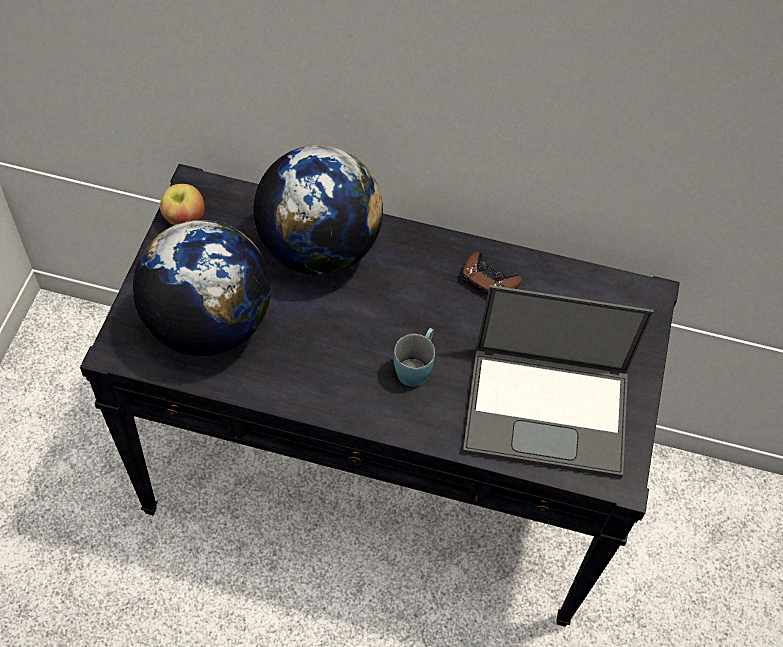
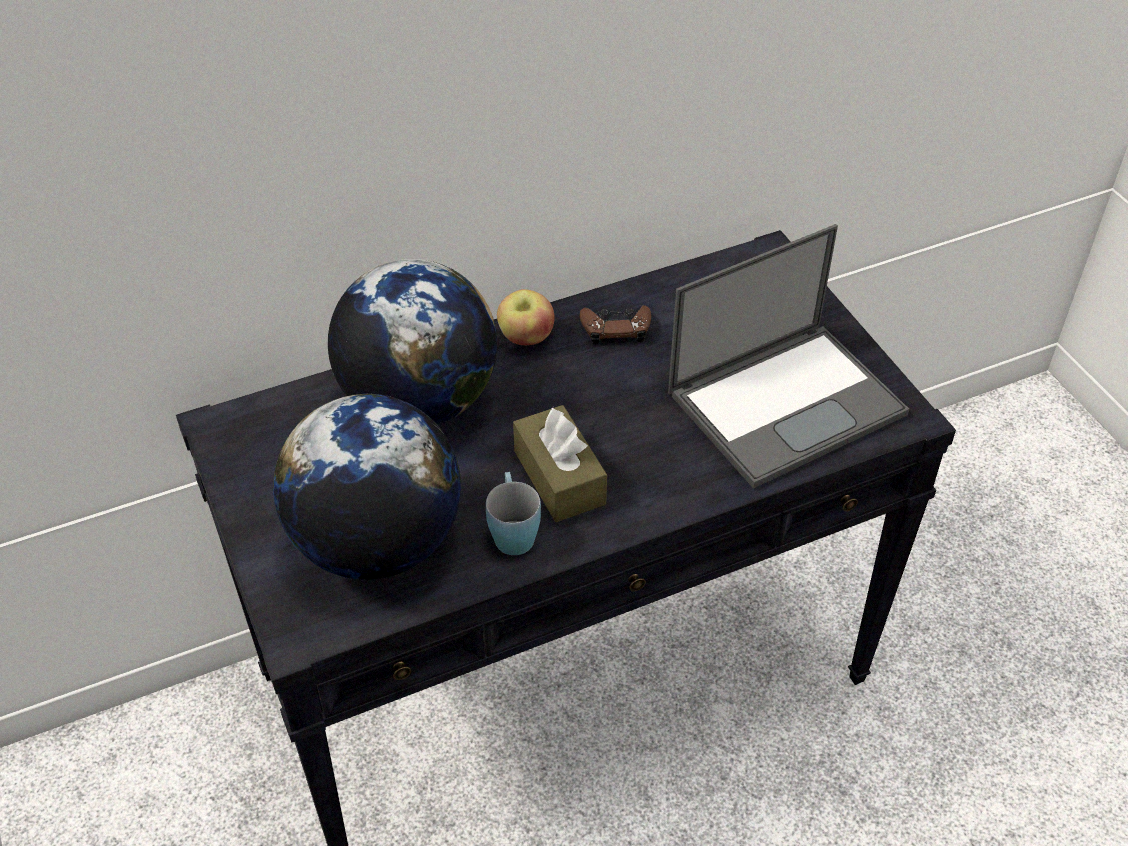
camera: 35 degrees left, 10 degrees down
apple [160,184,205,226] -> apple moved to [497,289,554,345]
blue mug [394,328,435,387] -> blue mug moved to [486,472,541,555]
none -> brown tissue box [513,405,607,522]

